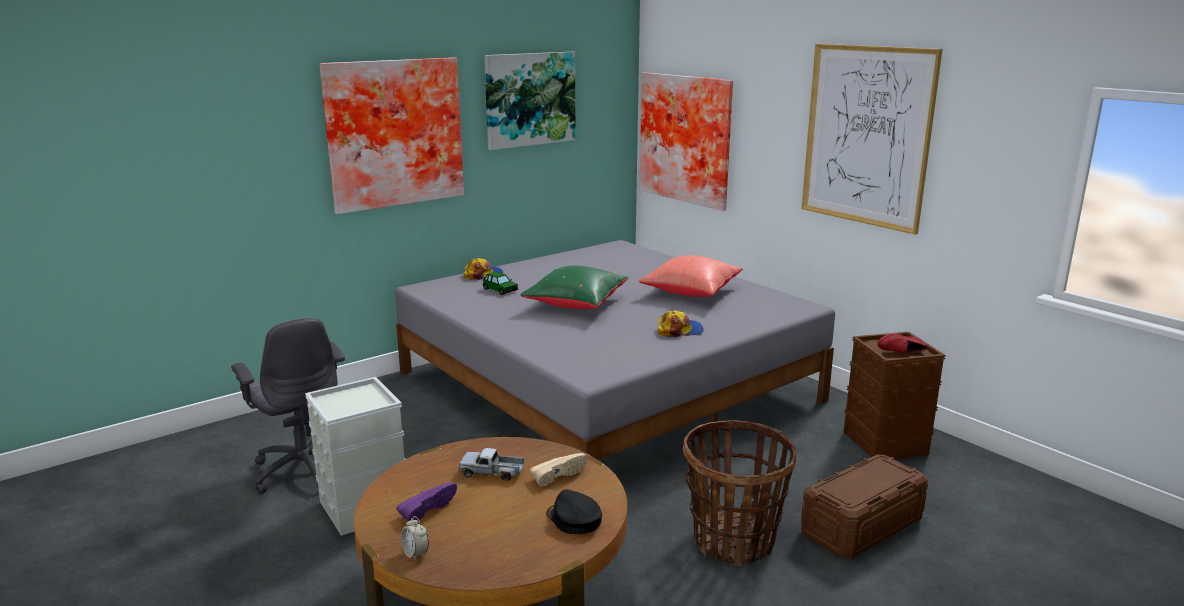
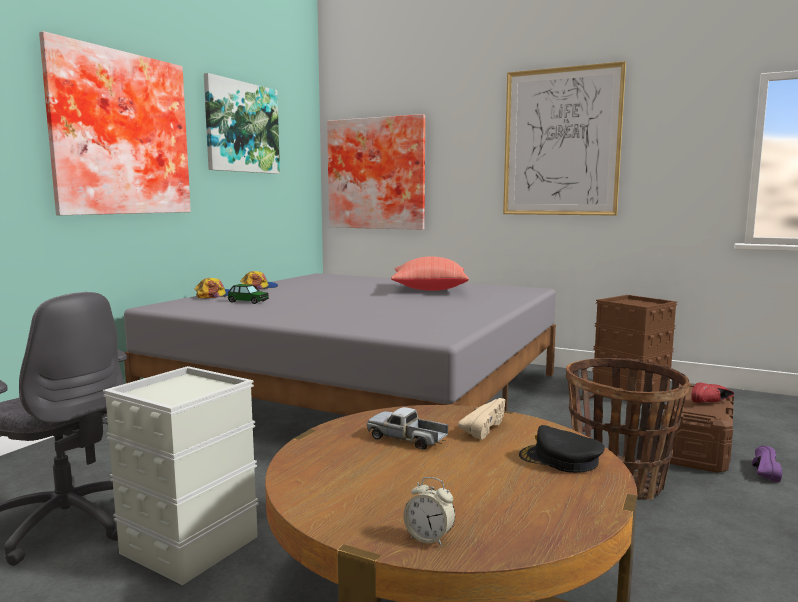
camera: 25 degrees left, 10 degrees down
purple shoe [396,482,457,522] -> purple shoe moved to [752,446,782,483]
toy truck [459,448,524,480] -> toy truck turned 45 degrees clockwise [367,407,448,449]
green pillow [521,266,629,309] -> none
cap [657,310,704,337] -> cap moved to [240,271,278,290]
red shoe [878,333,928,353] -> red shoe moved to [691,382,734,403]

